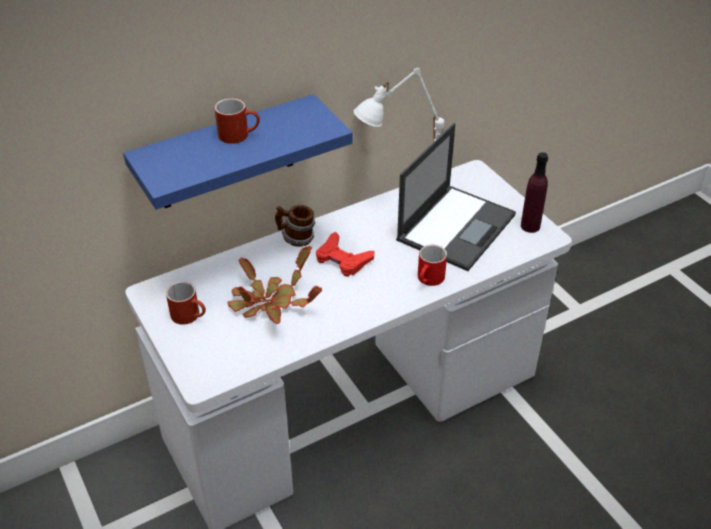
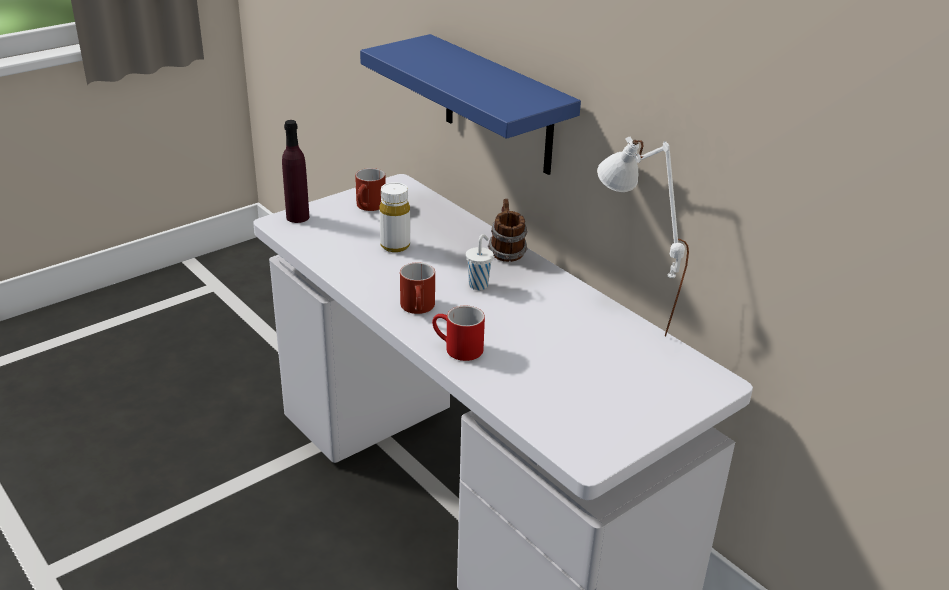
camera: 80 degrees right, 10 degrees down
red mug [215,98,260,144] -> red mug moved to [400,262,435,314]
potted plant [227,246,322,324] -> white bottle [379,182,410,252]
red game controller [316,232,374,277] -> white cup [466,234,494,290]
laptop [396,123,516,271] -> none
purple bottle [521,152,548,233] -> purple bottle moved to [282,120,309,223]

